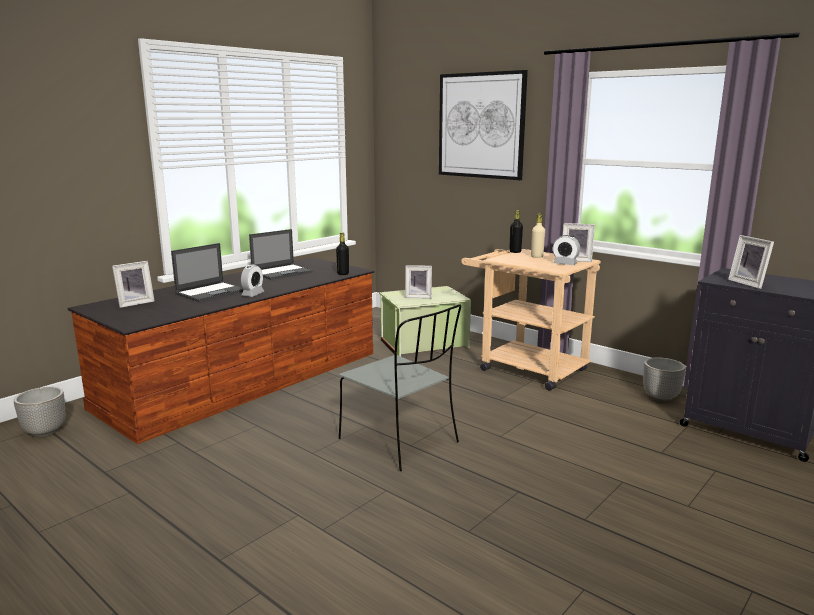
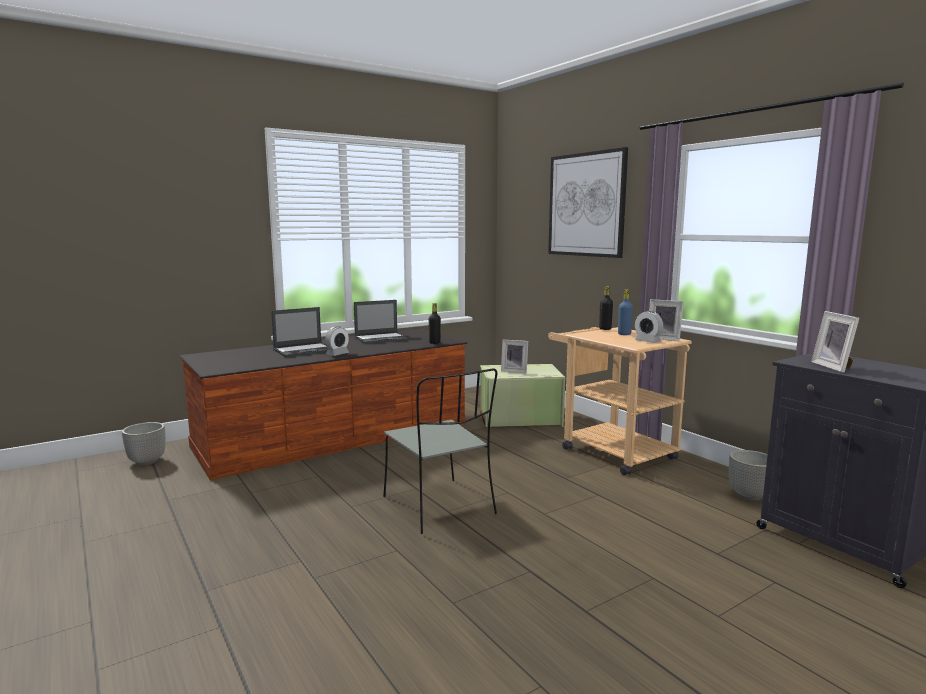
camera: 15 degrees right, 5 degrees down
picture frame [112,261,155,308] -> none
beige bottle [531,214,545,258] -> blue bottle [618,289,633,335]

